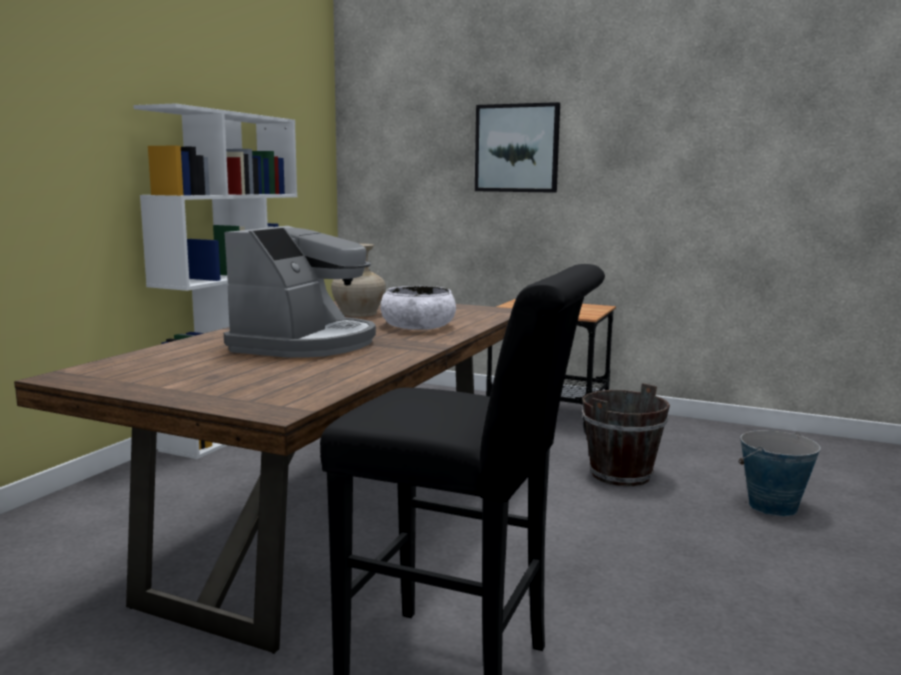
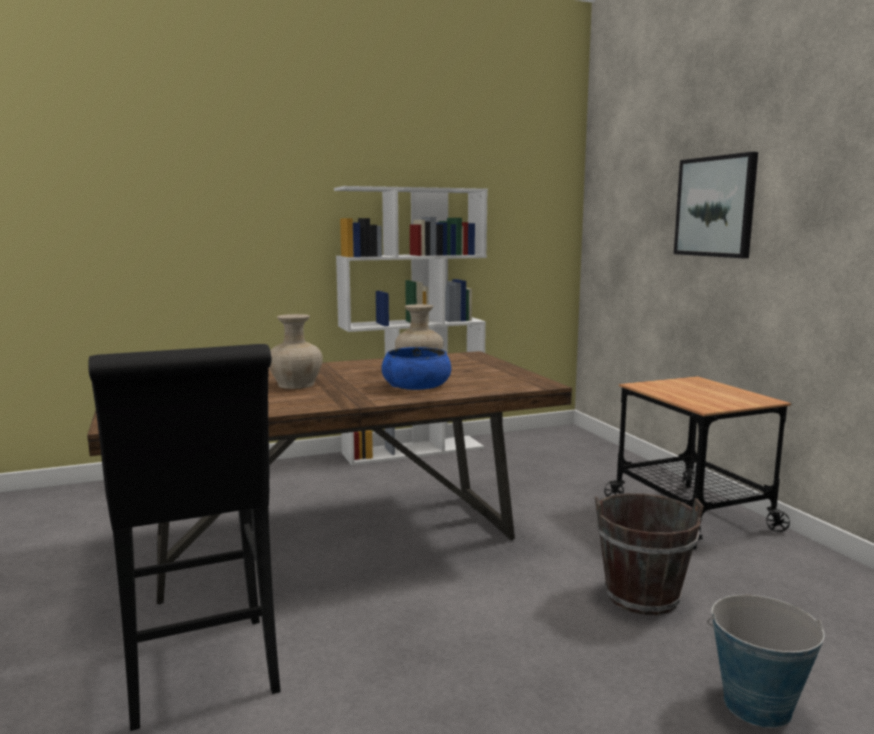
camera: 45 degrees right, 0 degrees up
coffee machine [224,226,376,358] -> beige vase [269,314,323,389]
white bowl [380,286,456,330] -> blue bowl [382,347,451,390]

